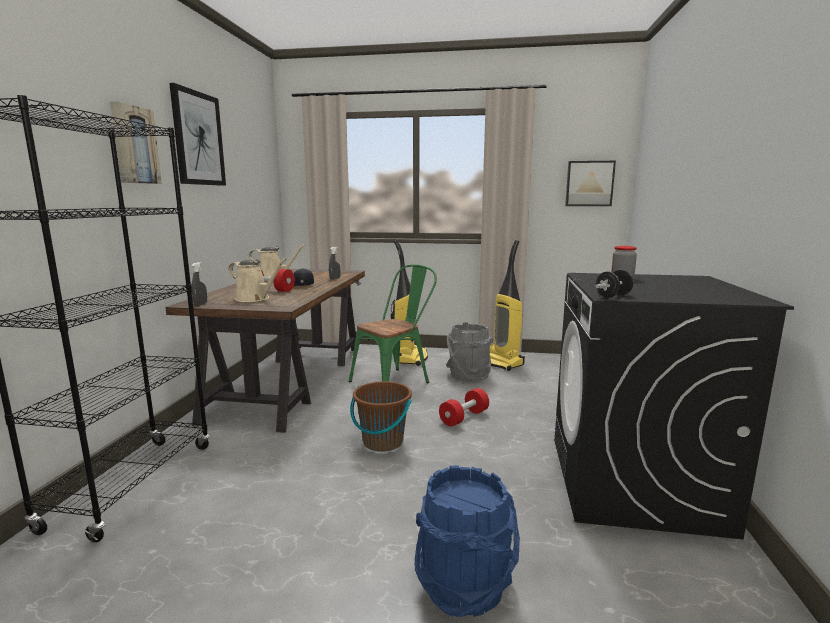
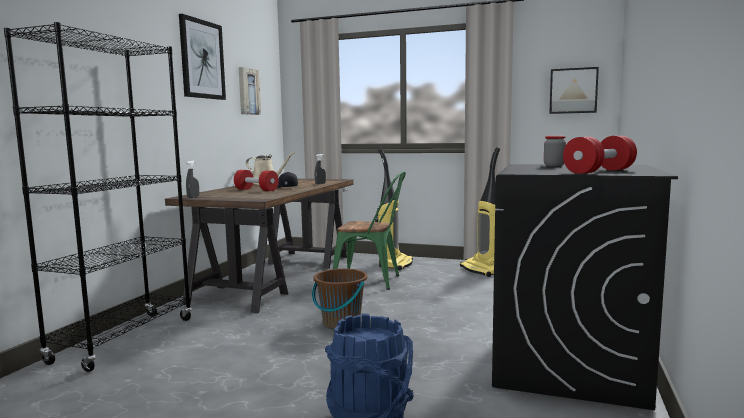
camera: 10 degrees right, 5 degrees down
picture [110,101,162,184] -> picture moved to [239,67,261,115]
beige watering can [229,258,287,302] -> none
green chair [349,264,437,383] -> green chair turned 45 degrees clockwise [333,171,406,290]
red dumbbell [439,388,489,427] -> red dumbbell moved to [563,136,637,174]
grey bucket [446,323,493,382] -> none
black dumbbell [596,270,633,298] -> none

